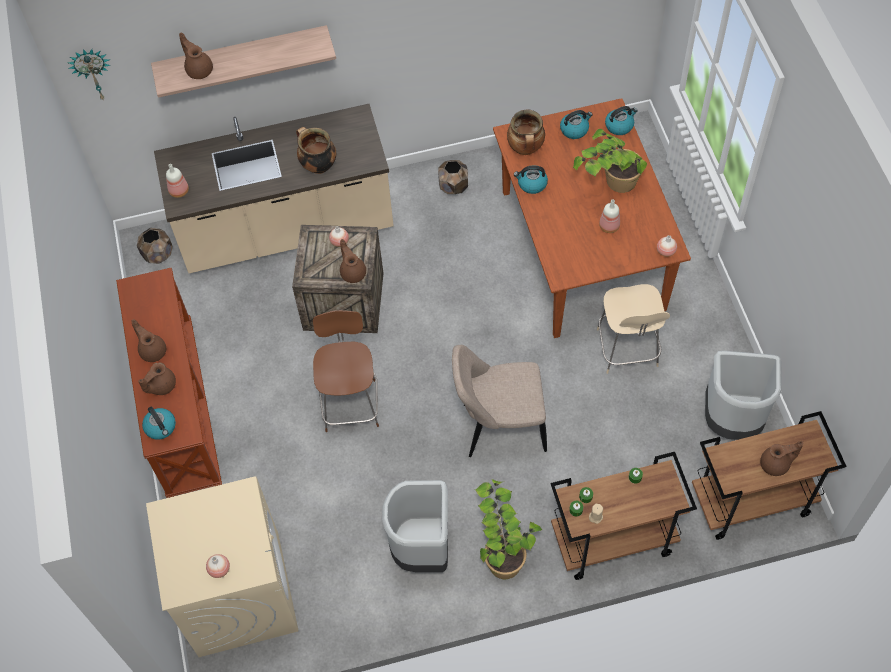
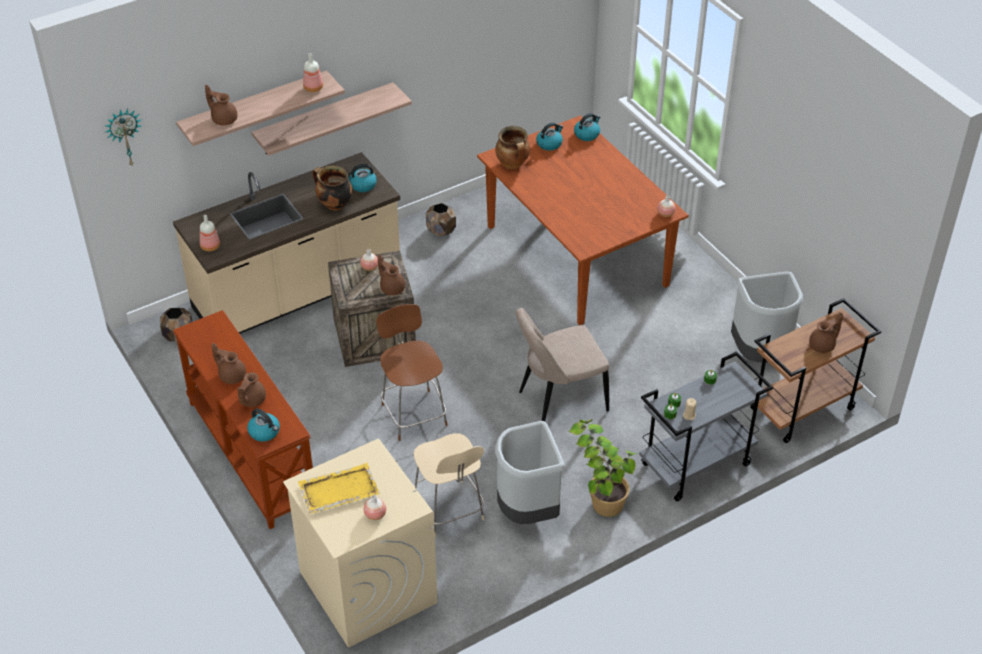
camera: 20 degrees left, 15 degrees down
kettle [514,166,548,194] -> kettle moved to [348,164,377,192]
brown cart [551,452,697,580] -> grey cart [639,351,773,501]
potted plant [573,129,647,193] -> none
beige chair [597,284,670,374] -> beige chair moved to [414,433,484,538]
bottle [599,199,620,233] -> bottle moved to [303,53,323,92]
none -> shelf [251,82,412,156]
none -> yellow tray [298,463,380,514]

